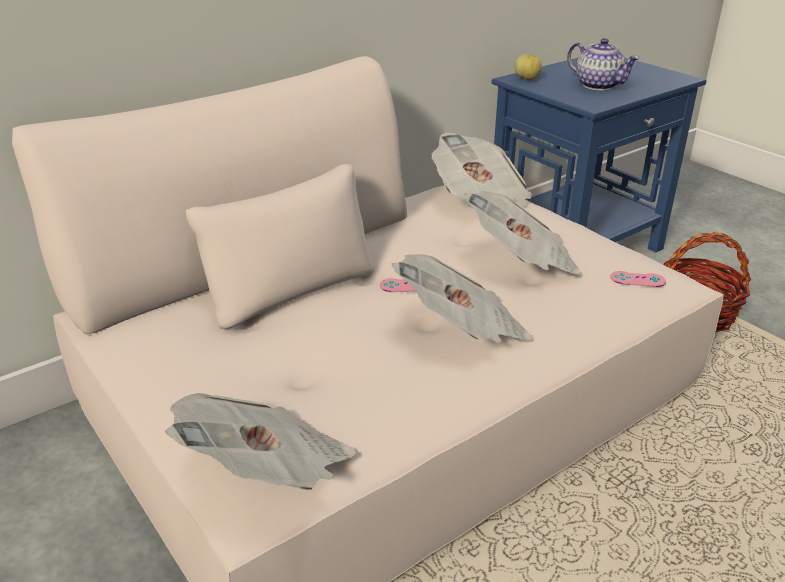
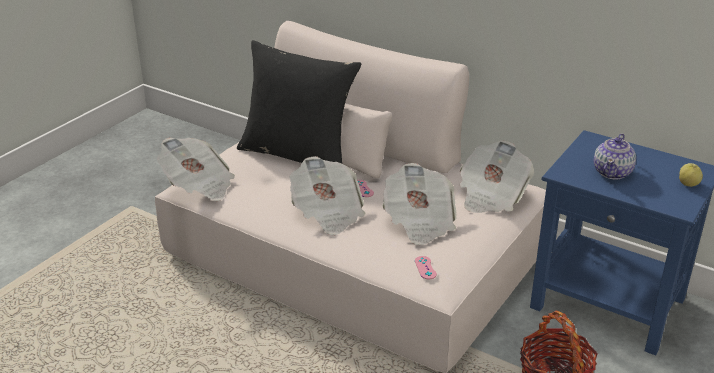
camera: 70 degrees right, 0 degrees up
apple [515,54,542,80] -> apple moved to [679,163,703,187]
none -> black pillow [237,40,361,164]

